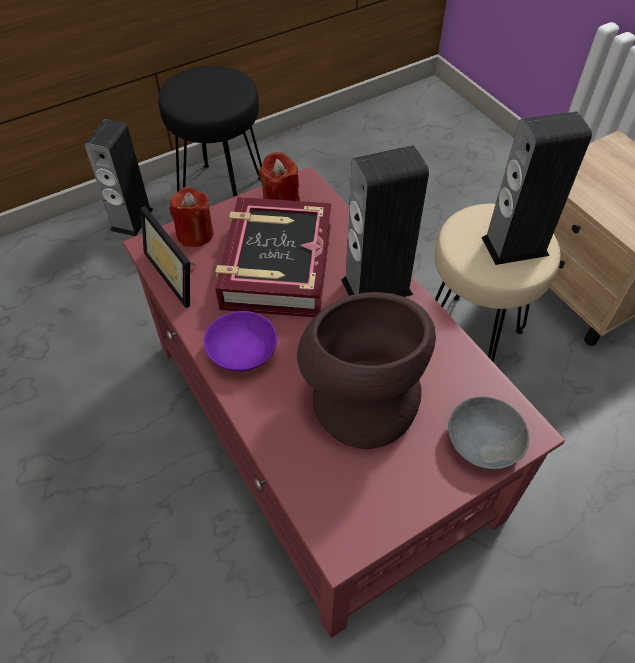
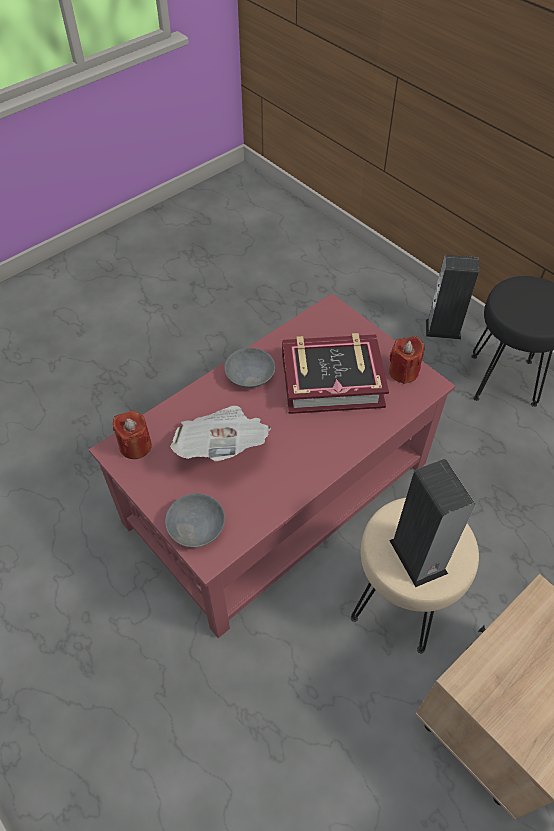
camera: 80 degrees right, 0 degrees up
picture frame [141,206,196,308] -> none
red candle [169,187,213,247] -> red candle moved to [113,410,152,459]
purple bowl [204,311,277,372] -> grey bowl [224,348,275,388]
brown vase [297,292,436,449] -> newspaper [170,406,271,461]
speaker [341,145,429,297] -> none

